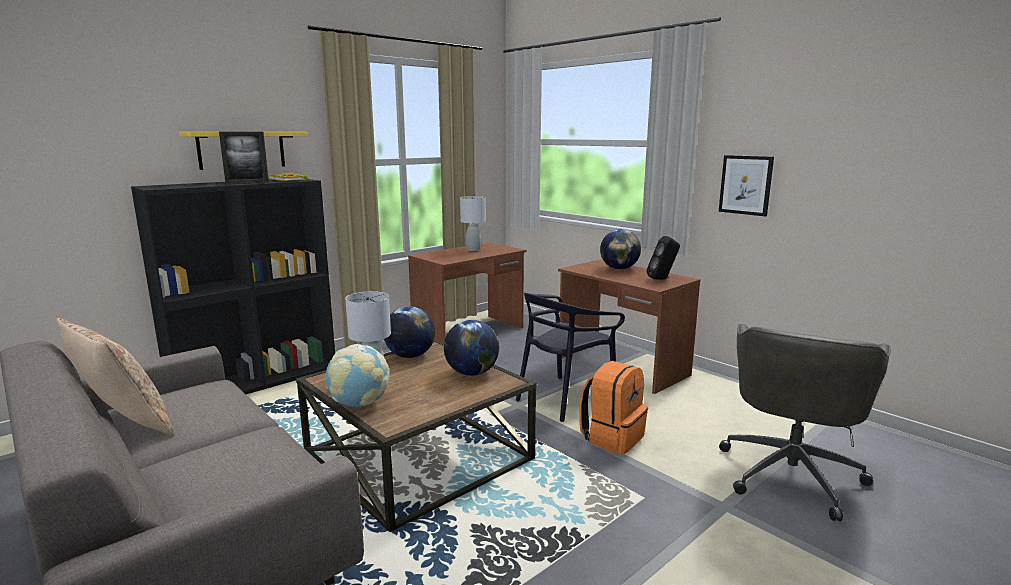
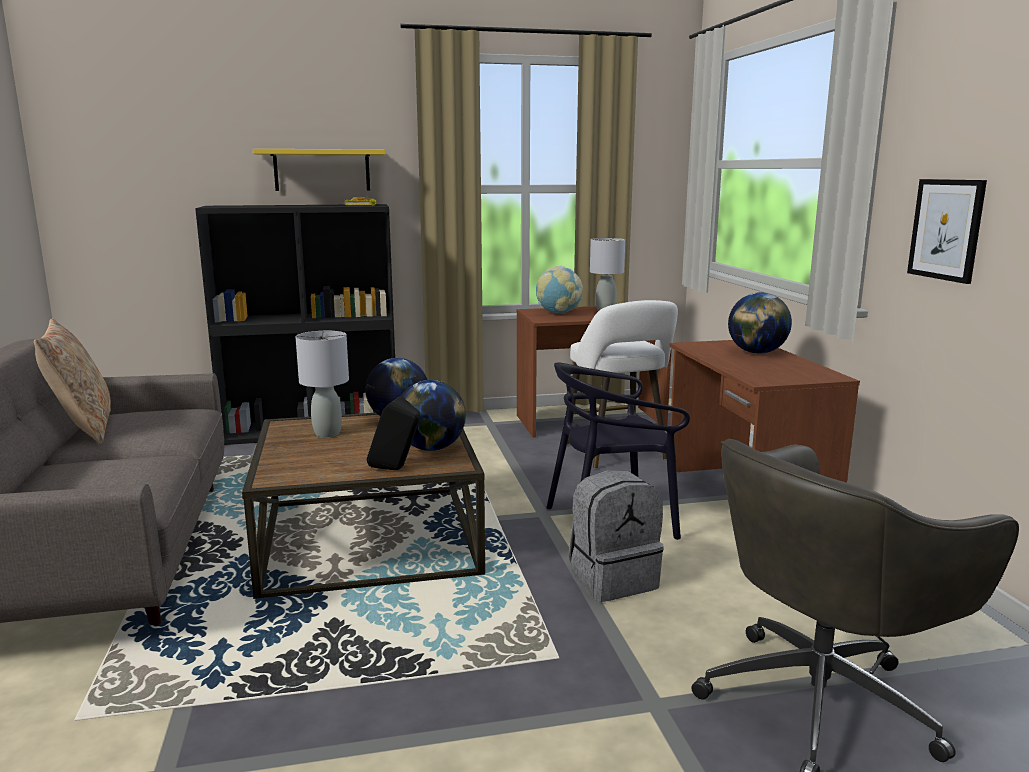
camera: 30 degrees right, 0 degrees up
picture frame [219,132,269,184] -> none
globe [325,344,389,407] -> globe moved to [536,266,583,314]
orange backpack [579,361,648,454] -> grey backpack [568,470,664,602]
black speaker [647,236,680,280] -> black speaker moved to [367,396,420,470]
none -> white stool [567,300,678,469]

